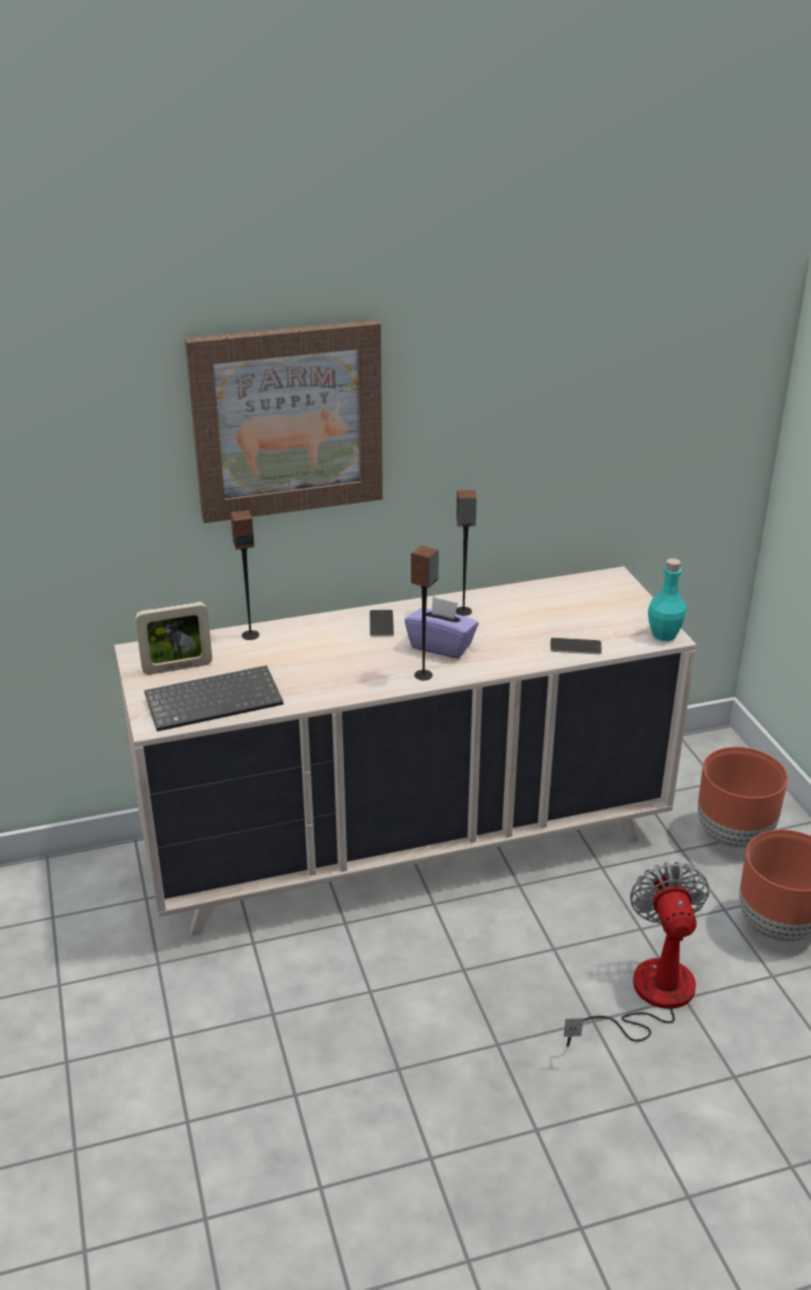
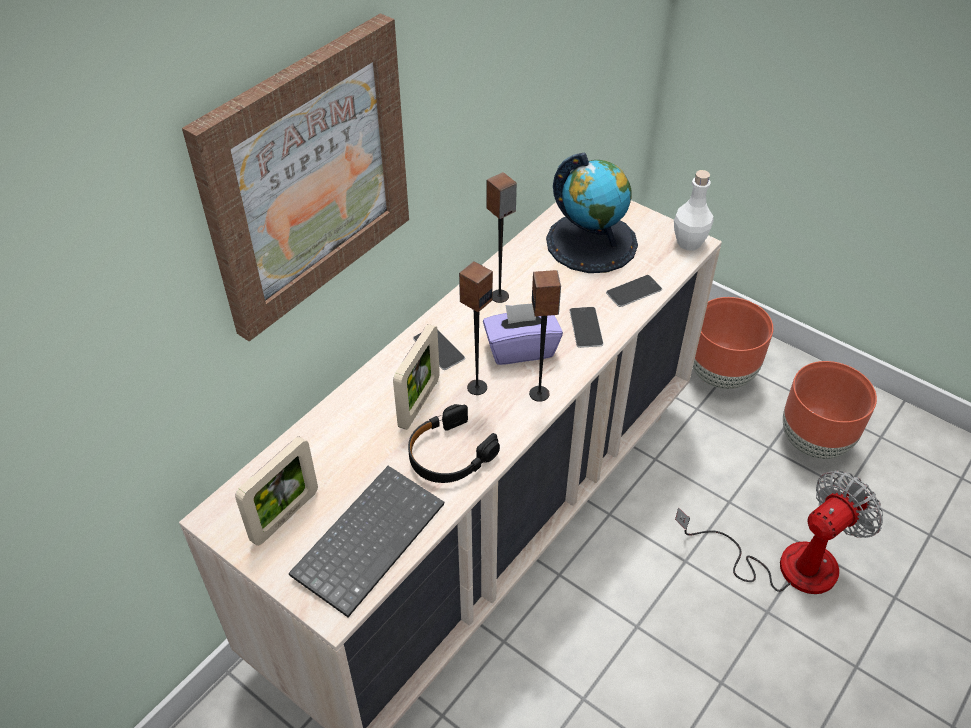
camera: 35 degrees left, 15 degrees up
speaker [231,510,259,640] -> speaker moved to [459,261,493,395]
fan [564,862,710,1047] -> fan turned 90 degrees clockwise [675,471,883,594]
turquoise bottle [648,558,687,641] -> white bottle [674,170,713,251]
none -> picture frame [393,324,440,430]
none -> black headphones [408,404,500,483]
none -> globe [546,153,638,273]
none -> phone [570,307,603,348]

